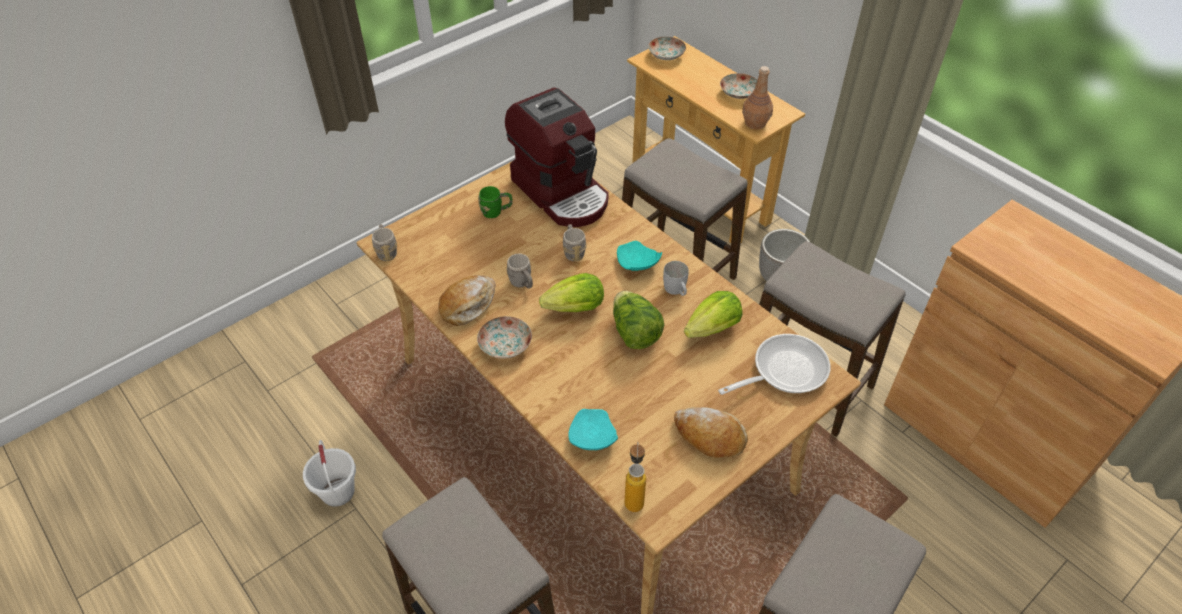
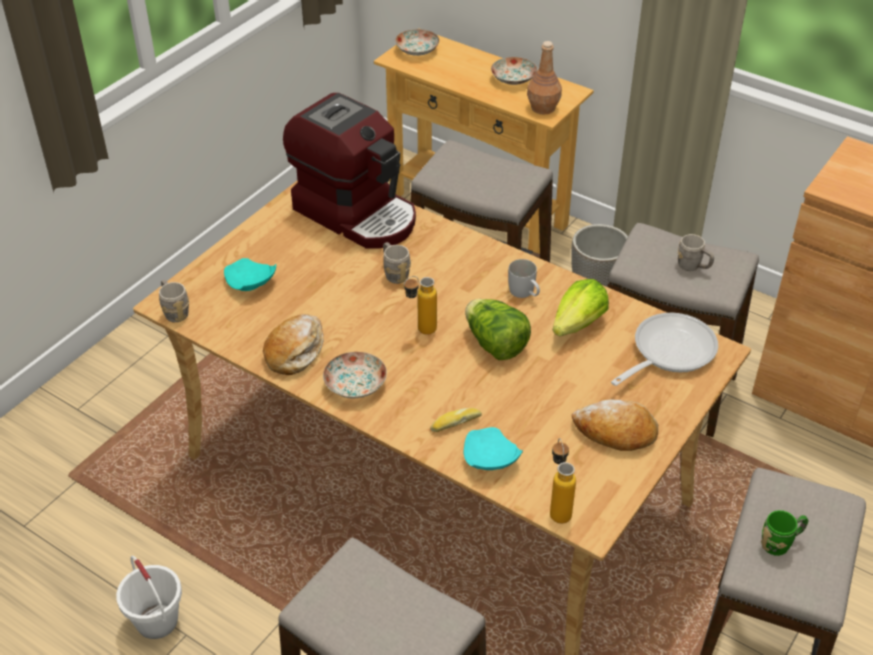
camera: 15 degrees left, 5 degrees down
green mug [478,186,513,218] -> green mug moved to [761,510,809,556]
grey mug [506,253,533,289] -> grey mug moved to [678,234,714,271]
lettuce [539,273,604,312] -> bottle [404,276,437,335]
turquoise plate [617,241,662,271] -> turquoise plate moved to [224,258,276,291]
none -> bread [430,408,482,432]

